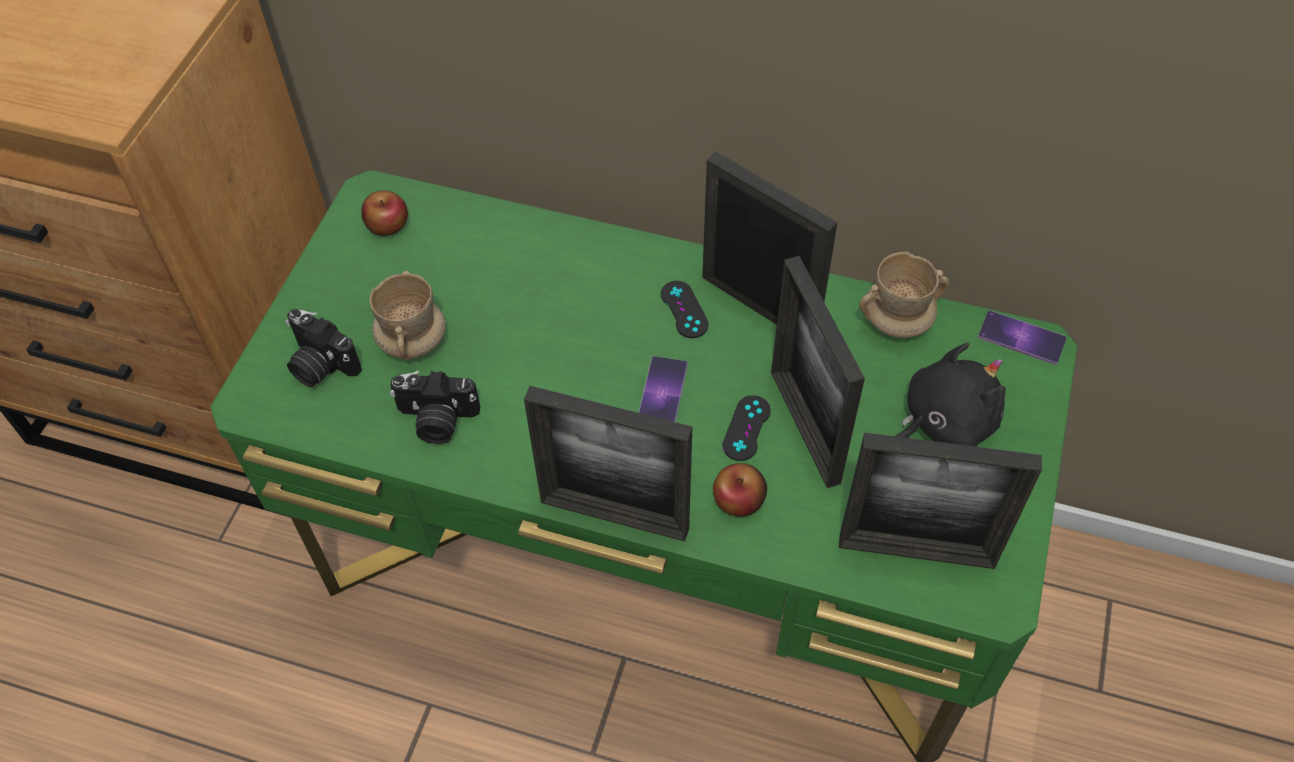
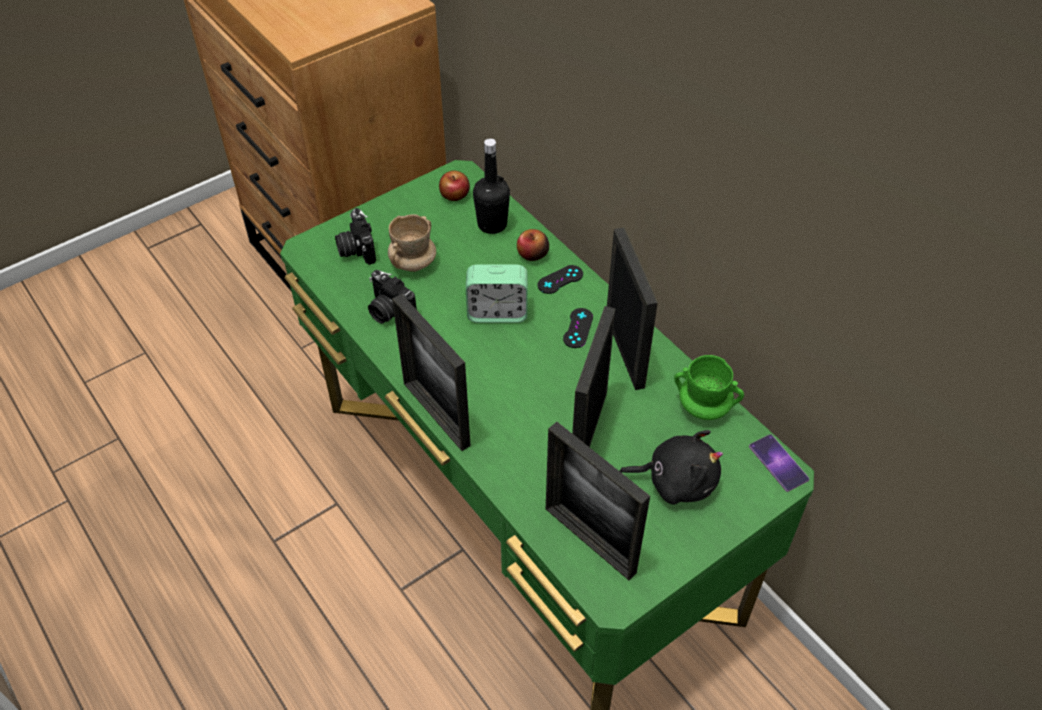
camera: 35 degrees right, 5 degrees down
phone [639,356,688,422] -> none
apple [713,463,767,517] -> apple moved to [517,229,549,261]
black game controller [722,395,771,461] -> black game controller moved to [538,265,583,294]
beige mug [859,252,949,338] -> green mug [674,355,744,420]
none -> alarm clock [466,264,528,323]
none -> black bottle [473,138,510,234]

